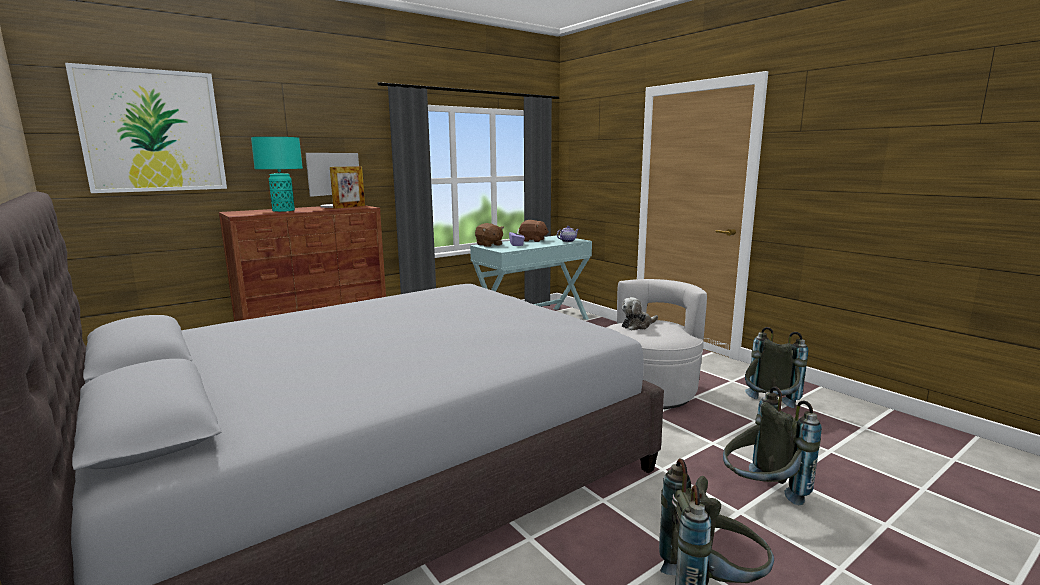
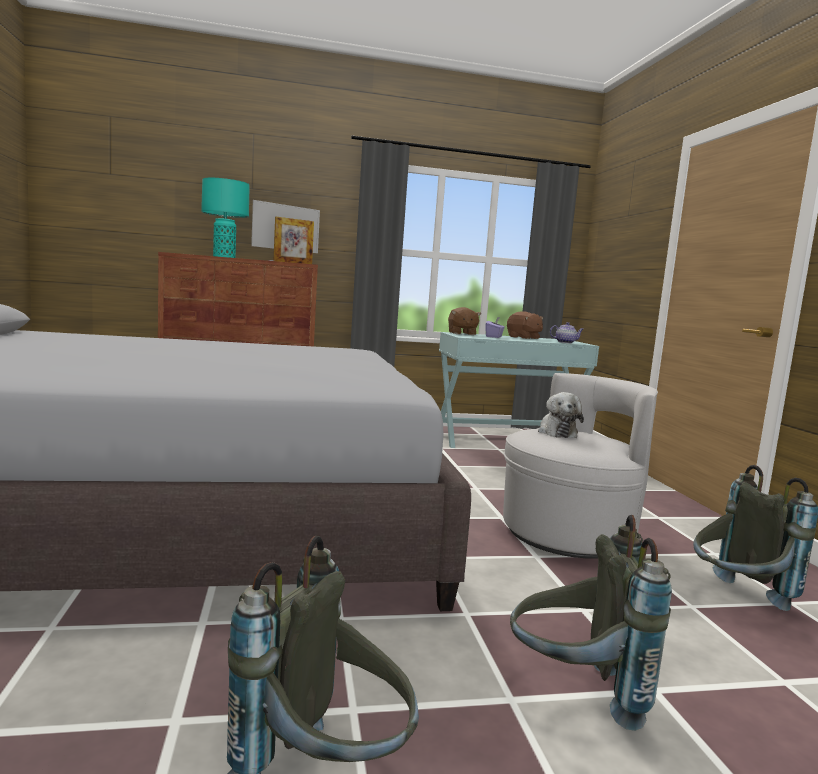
camera: 25 degrees right, 5 degrees down
picture [65,63,227,193] -> none
plush toy [622,297,658,330] -> plush toy turned 90 degrees counterclockwise [538,392,584,438]

